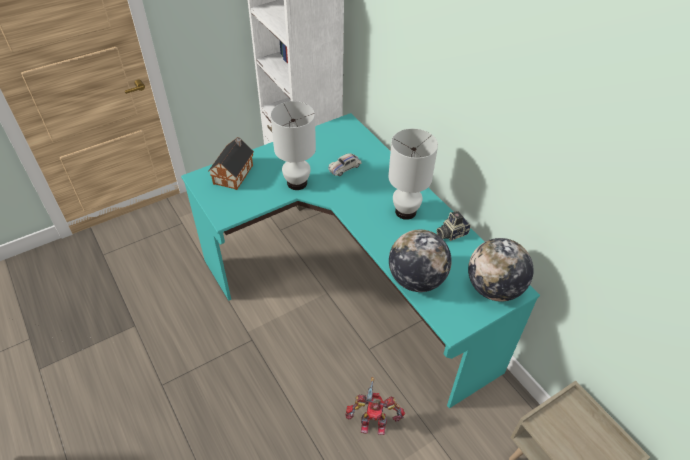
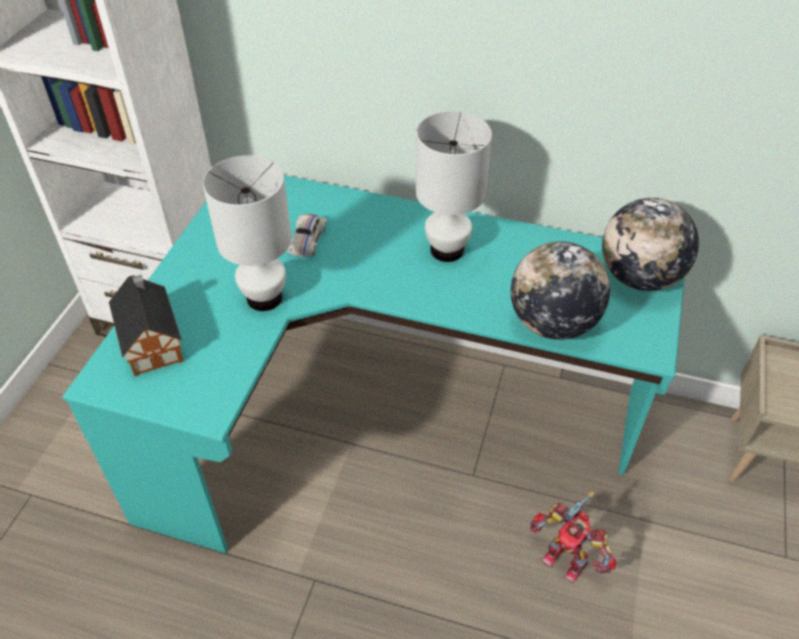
camera: 40 degrees left, 0 degrees up
toy robot [345,377,405,435] -> toy robot turned 75 degrees clockwise [530,491,616,583]
camera [436,211,471,241] -> none

